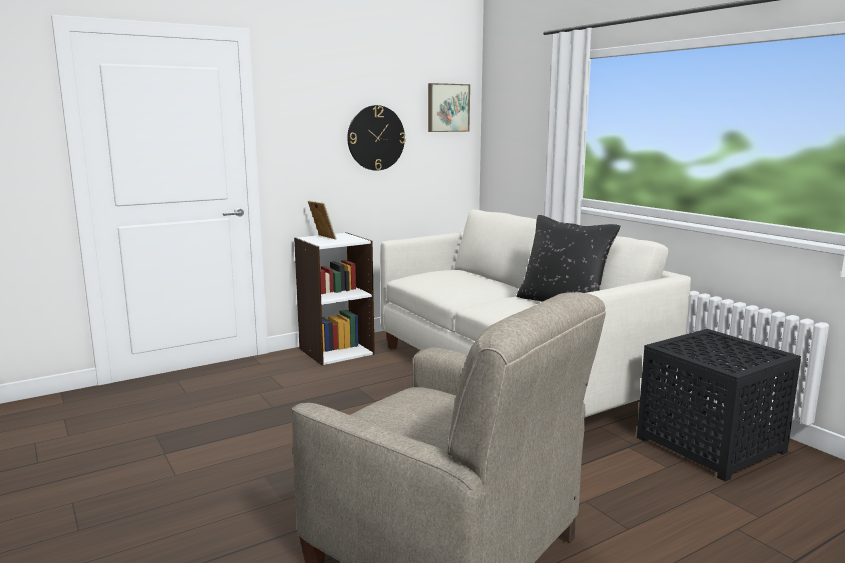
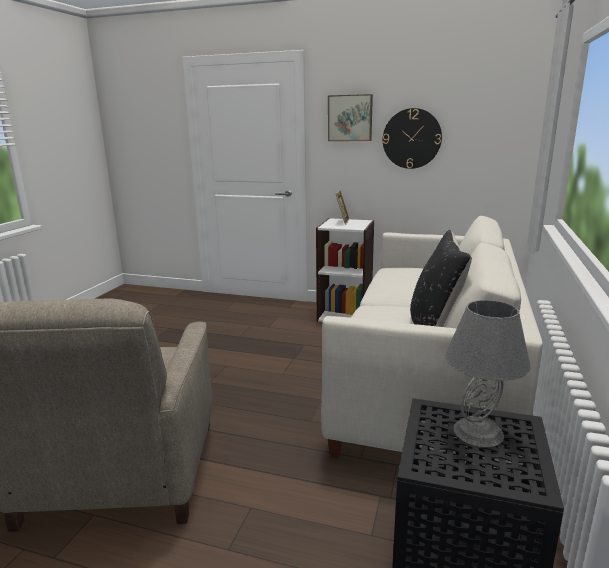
camera: 50 degrees right, 5 degrees up
picture [428,83,470,132] -> picture moved to [328,94,373,141]
none -> grey table lamp [445,300,531,448]

